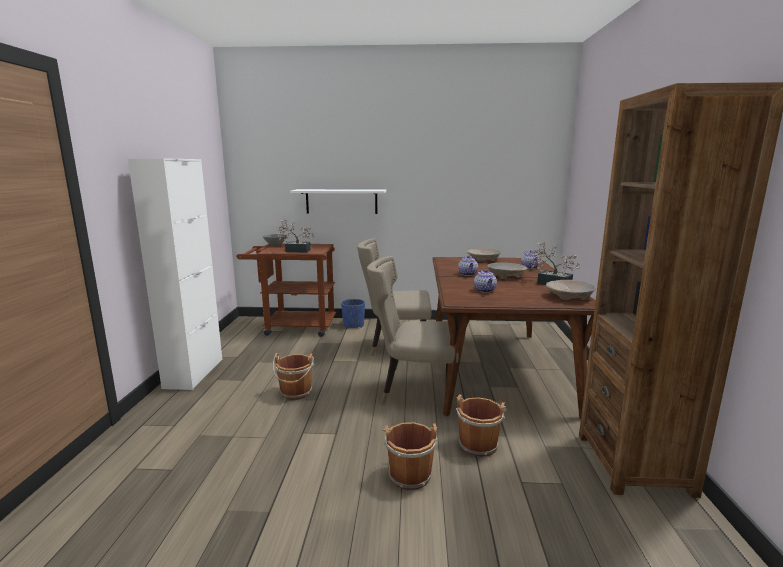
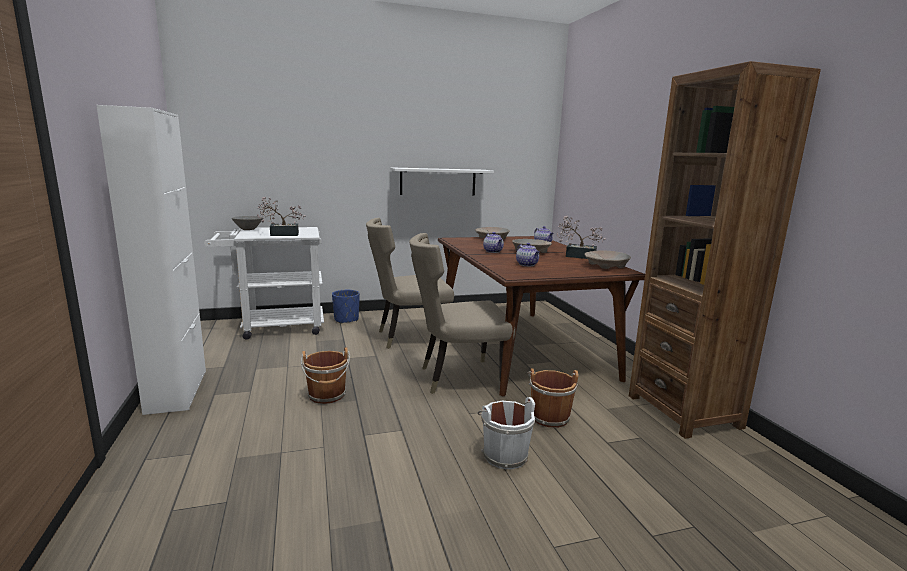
camera: 20 degrees left, 0 degrees up
brown cart [236,244,336,337] -> white cart [204,227,324,340]
white shelf [290,189,386,214] -> white shelf moved to [390,167,494,196]
brown bucket [382,422,437,490] -> white bucket [477,397,535,470]

